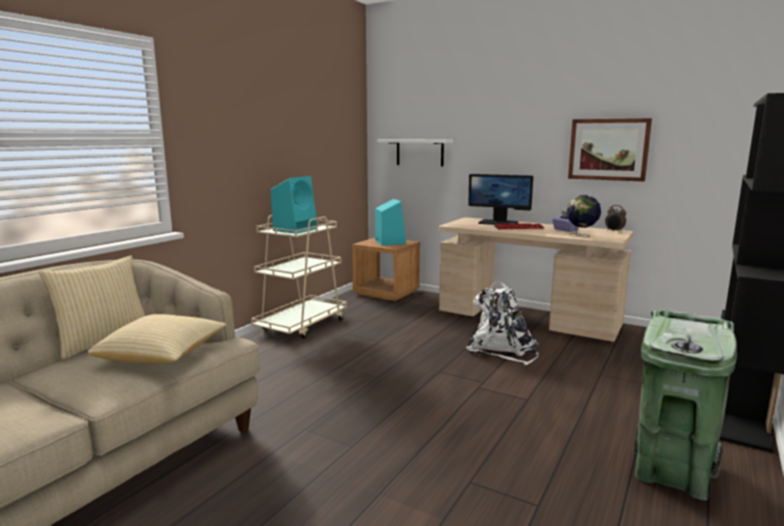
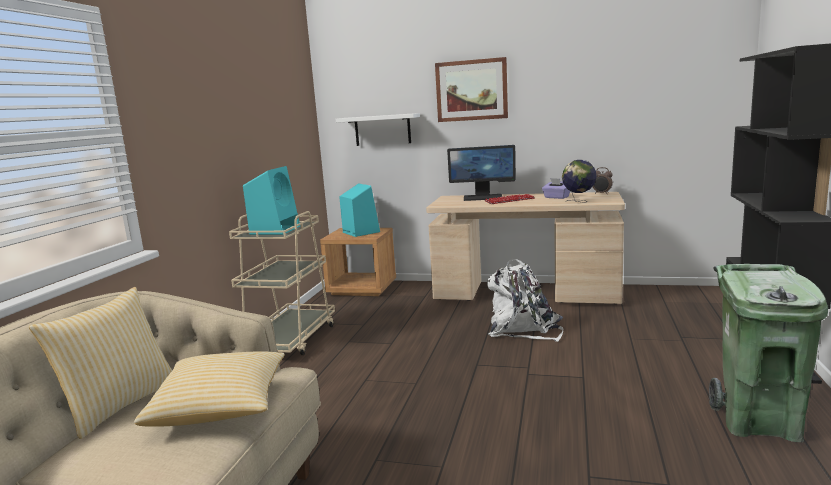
camera: 15 degrees left, 0 degrees up
picture [568,118,652,182] -> picture moved to [435,57,508,122]

